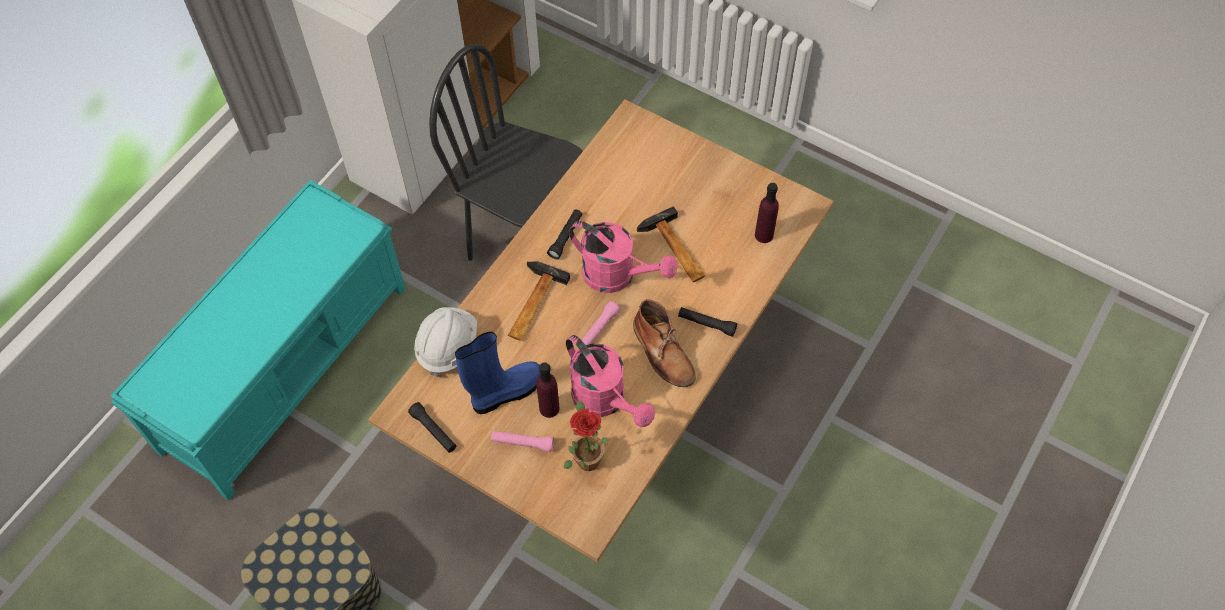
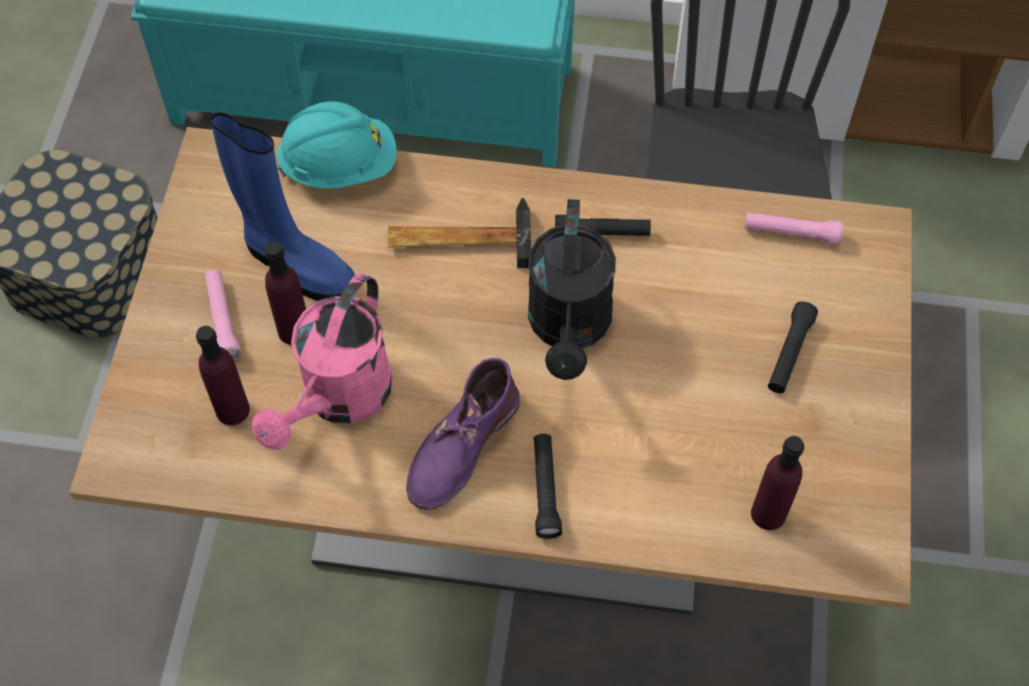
camera: 65 degrees right, 0 degrees up
black flashlight [408,402,456,453] -> black flashlight moved to [768,301,818,393]
white hard hat [414,307,477,378] -> turquoise hard hat [277,101,397,188]
potted plant [564,400,608,471] -> purple bottle [196,326,250,425]
pink watering can [569,221,677,293] -> black watering can [528,199,616,380]
pink flashlight [578,301,620,349] -> pink flashlight moved to [745,212,843,245]
brown boot [633,299,696,387] -> purple boot [406,358,520,510]
hammer [637,206,705,282] -> none

